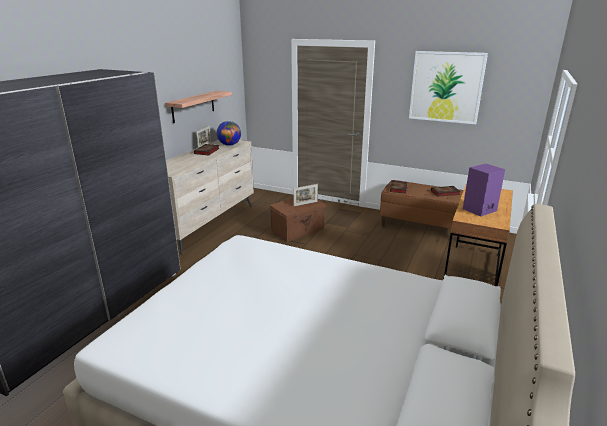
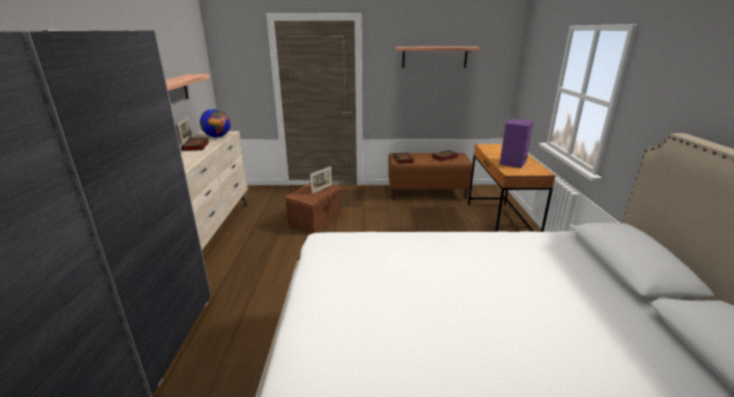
camera: 25 degrees left, 0 degrees up
picture [409,51,488,124] -> shelf [395,46,481,68]

